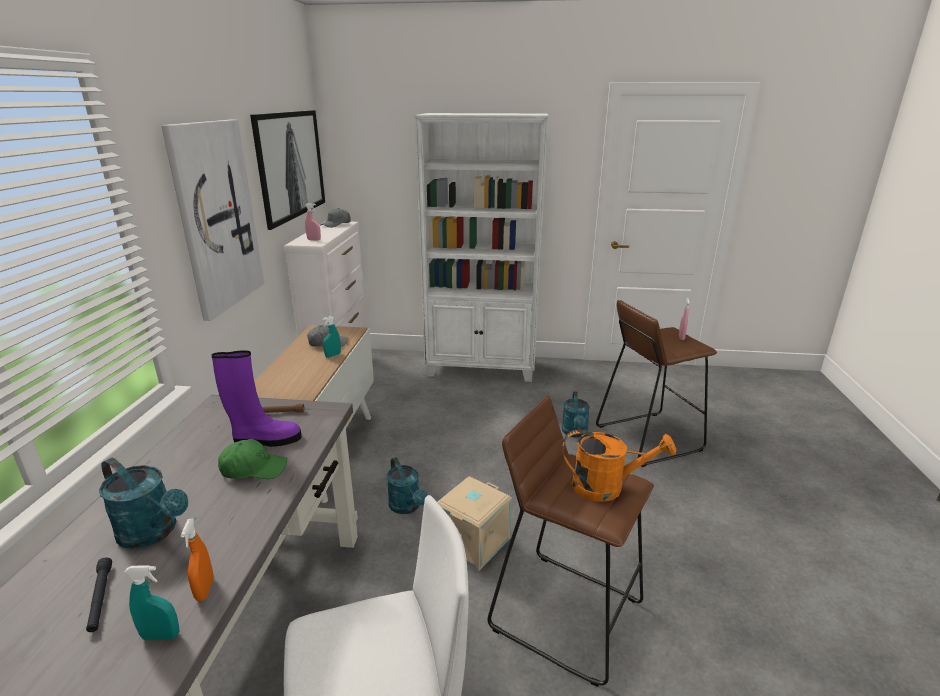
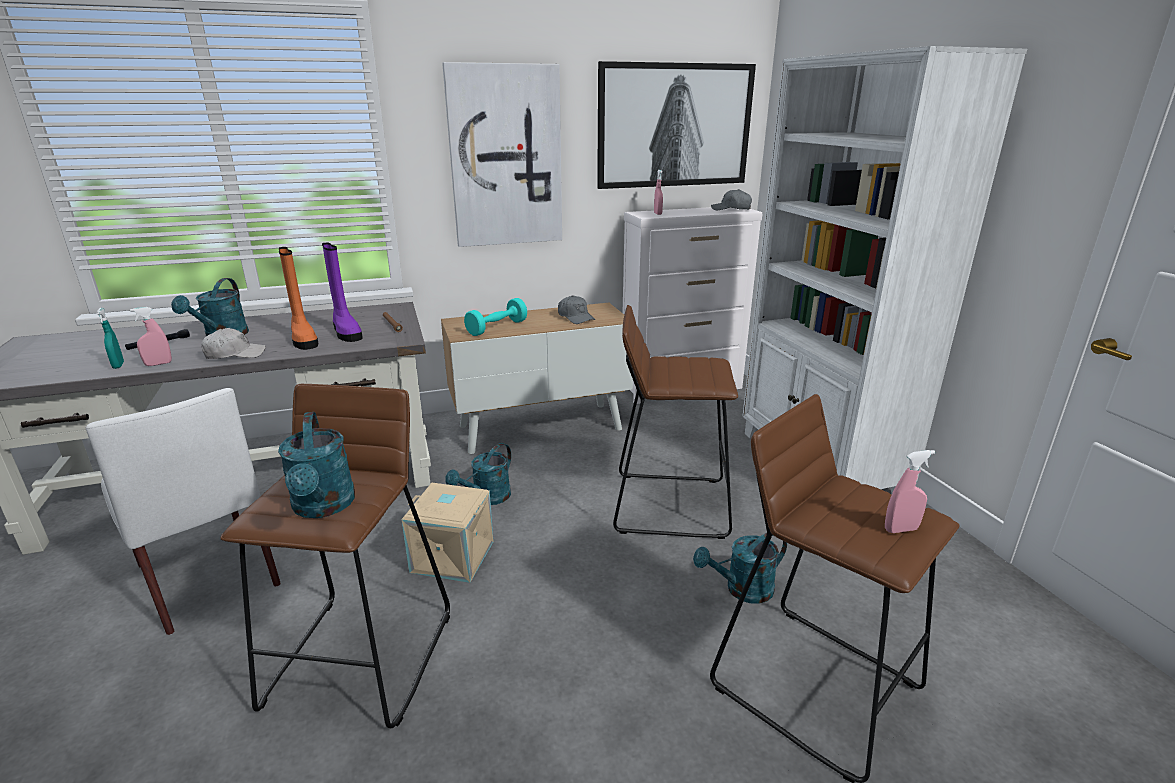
camera: 65 degrees right, 0 degrees up
orange spray bottle [181,518,214,601] -> pink spray bottle [130,307,172,366]
green cap [218,439,287,479] -> orange boot [279,247,319,350]
turquoise spray bottle [322,316,341,358] -> none
orange watering can [563,429,676,502] -> turquoise watering can [278,412,355,518]
none -> white cap [201,328,266,359]
none -> turquoise dumbbell [464,298,527,336]
none -> brown stool [613,305,738,539]

